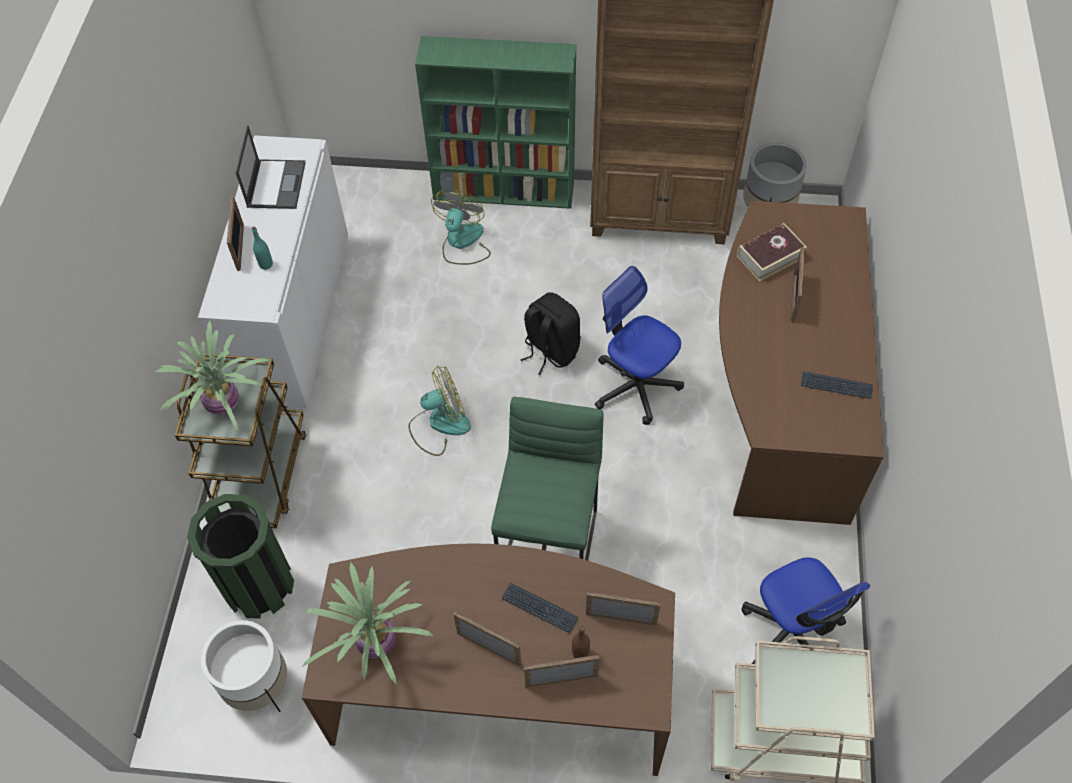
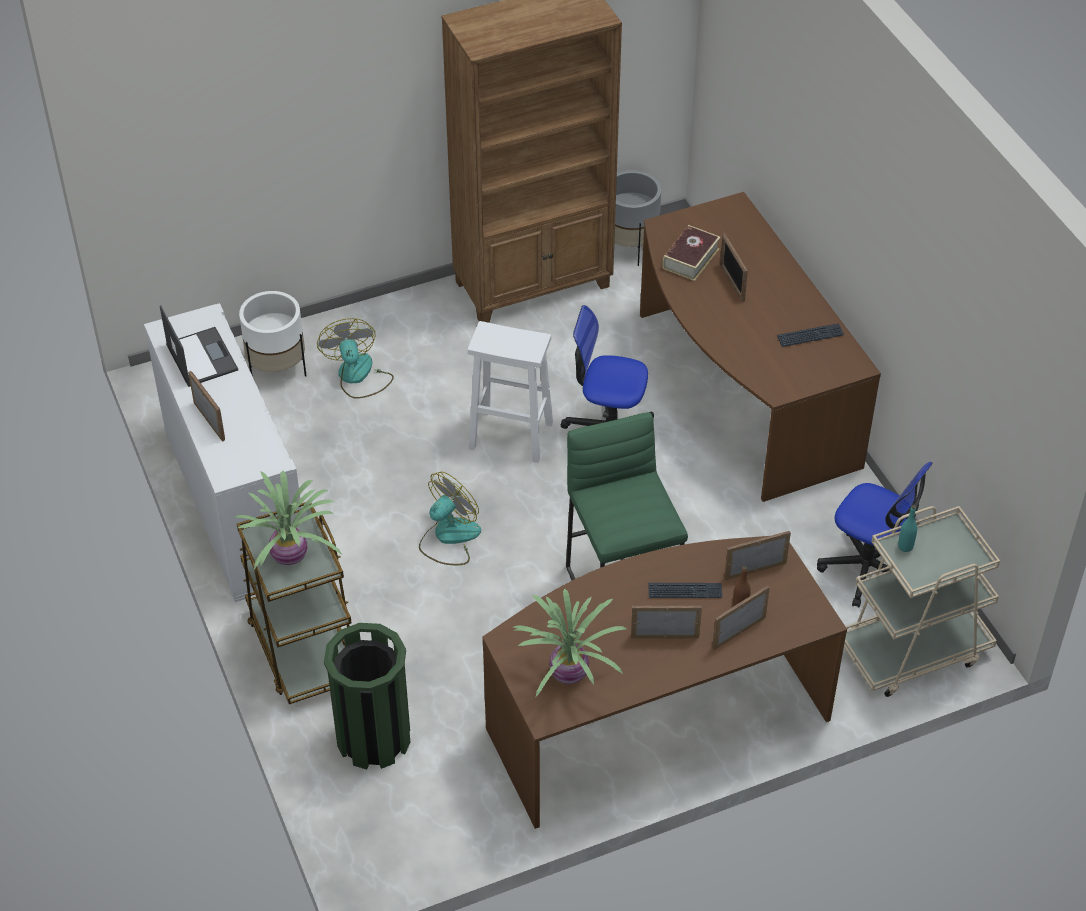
camera: 30 degrees left, 10 degrees down
white planter [201,620,287,712] -> white planter moved to [239,291,306,377]
turquoise bottle [252,227,273,270] -> turquoise bottle moved to [898,505,917,552]
green bookcase [415,36,576,209] -> none
black backpack [520,292,581,375] -> white stool [467,321,553,463]

